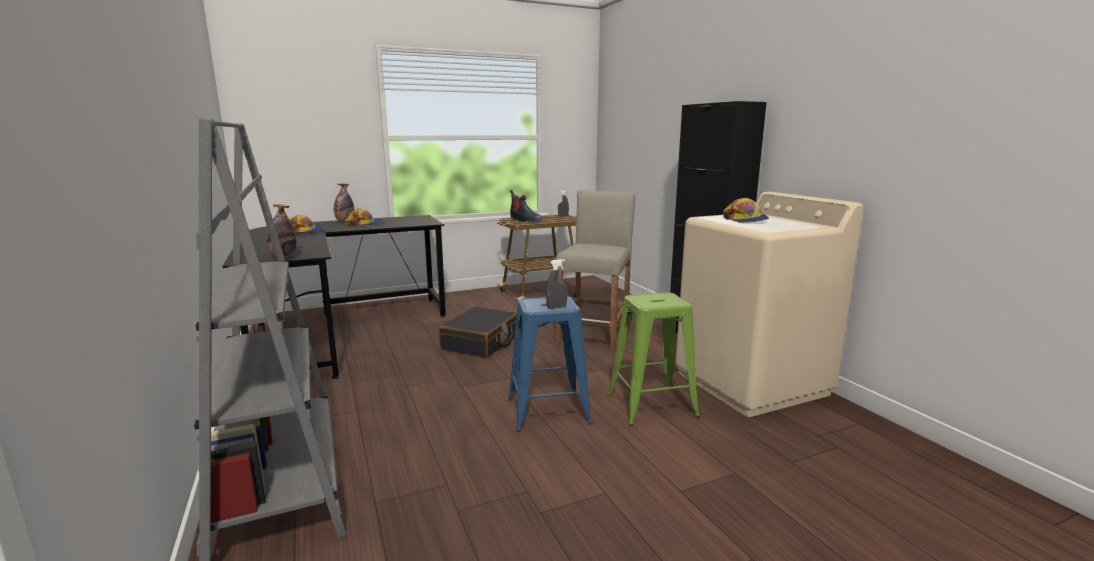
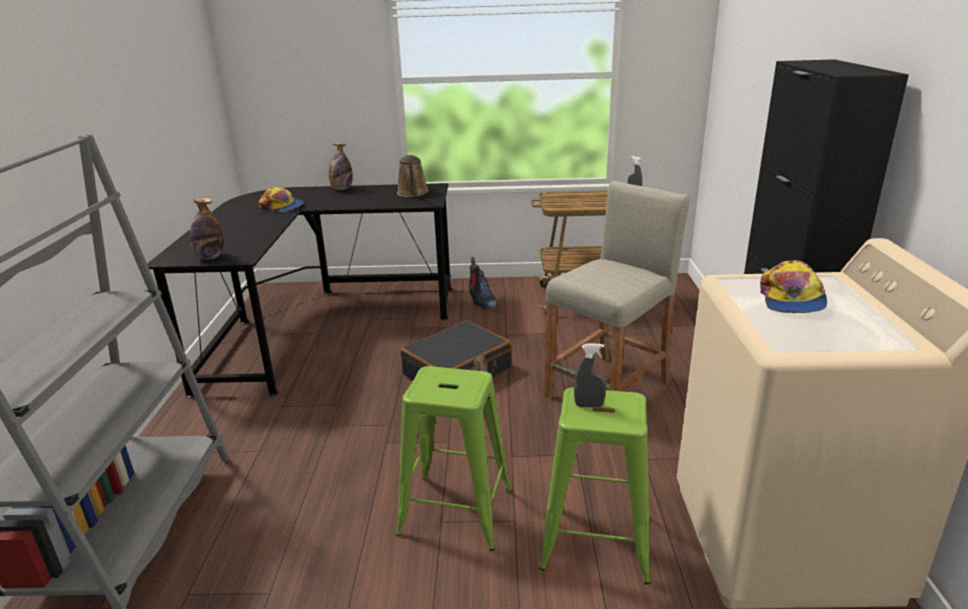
camera: 25 degrees right, 10 degrees up
cap [345,209,383,226] -> none
blue stool [508,296,593,432] -> green stool [396,366,512,551]
boot [510,190,542,222] -> boot moved to [469,257,498,310]
grey spray bottle [546,259,567,309] -> grey spray bottle moved to [574,343,606,408]
none -> brown watering can [397,155,429,197]

